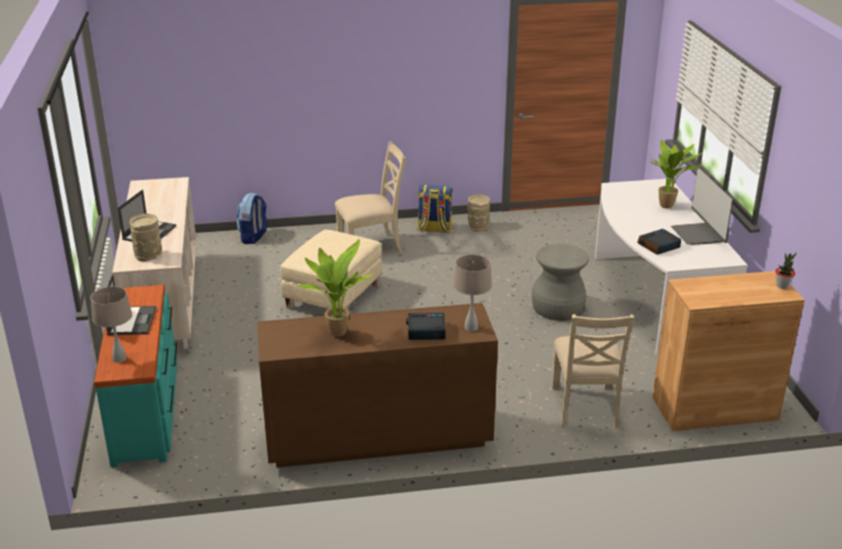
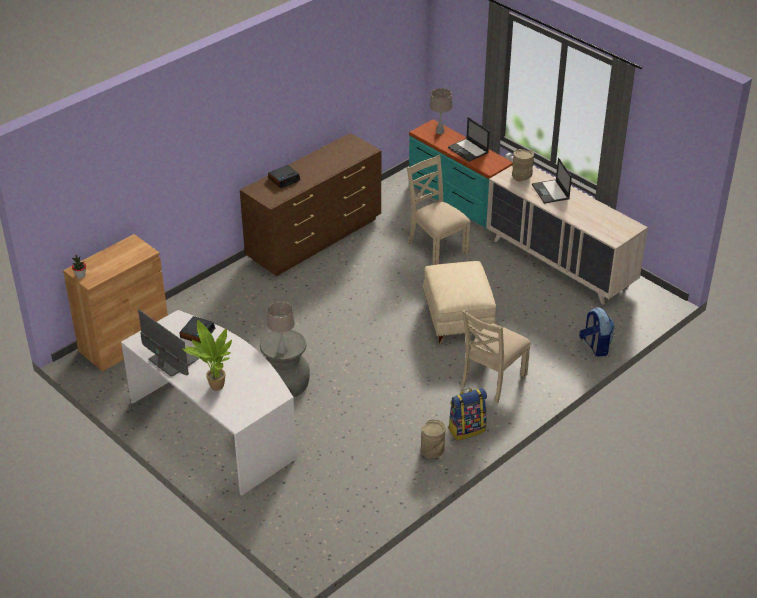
camera: 145 degrees right, 10 degrees up
potted plant [297,239,374,337] -> none
beige table lamp [453,255,492,332] -> beige table lamp moved to [267,302,295,354]
beige chair [552,314,634,428] -> beige chair moved to [407,155,471,265]

